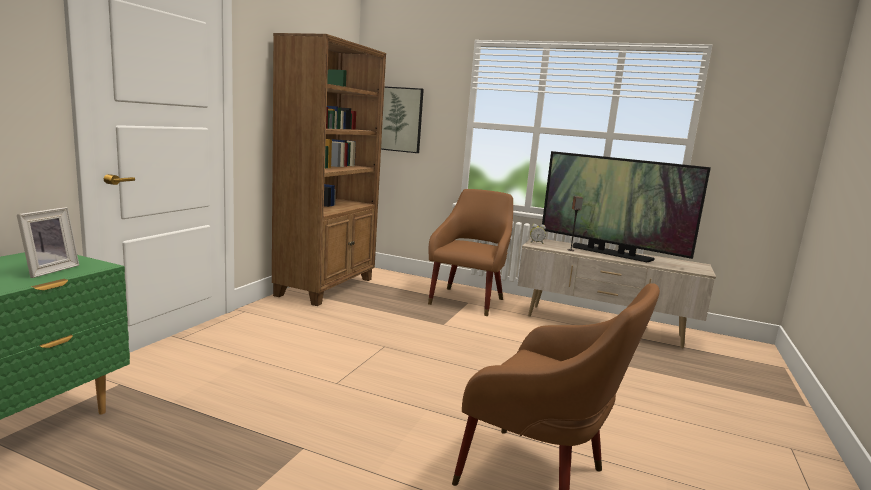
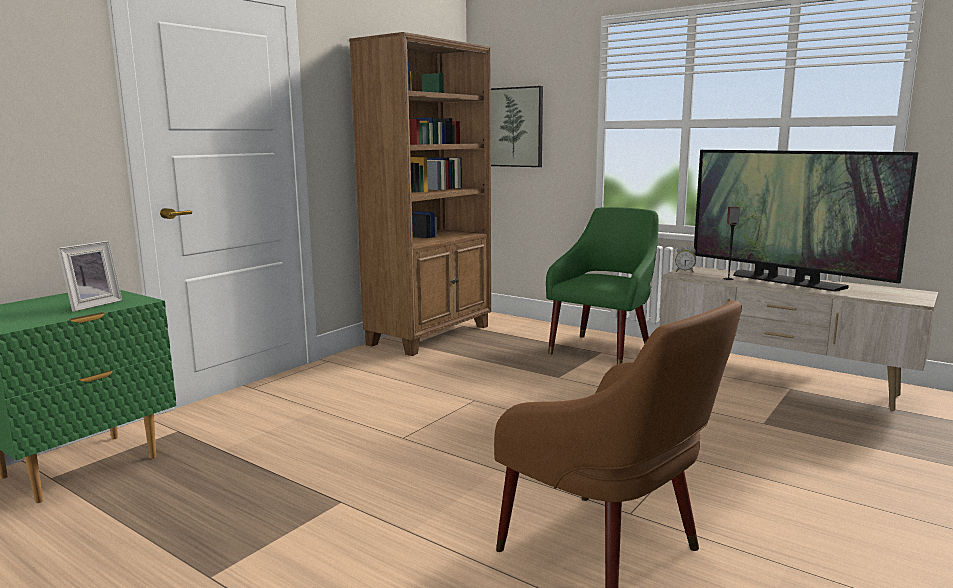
camera: 15 degrees right, 0 degrees up
brown armchair [428,189,513,316] -> green armchair [546,207,659,364]

